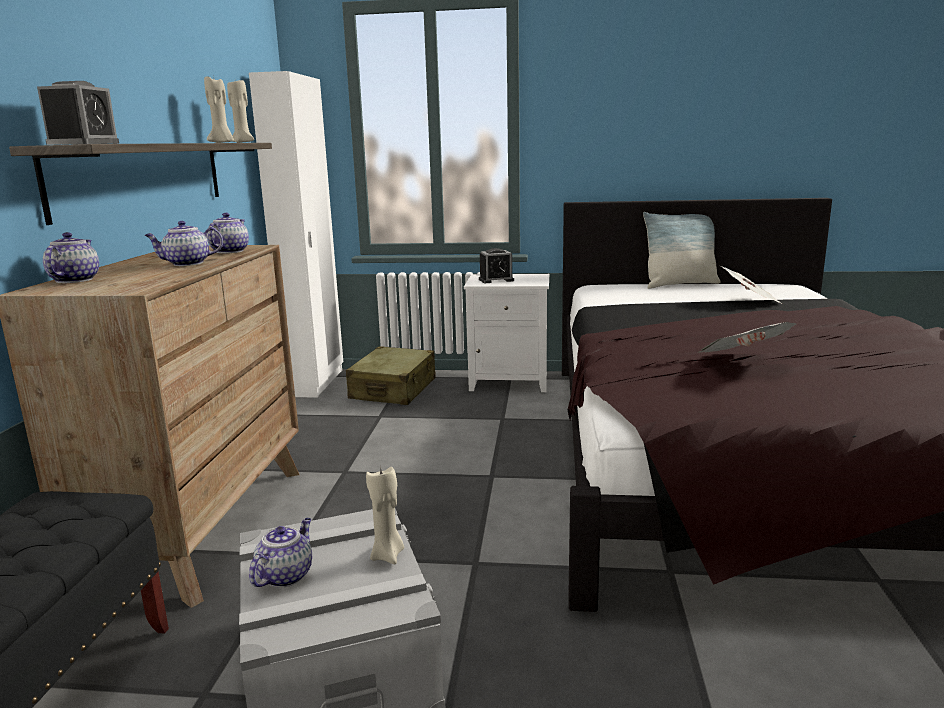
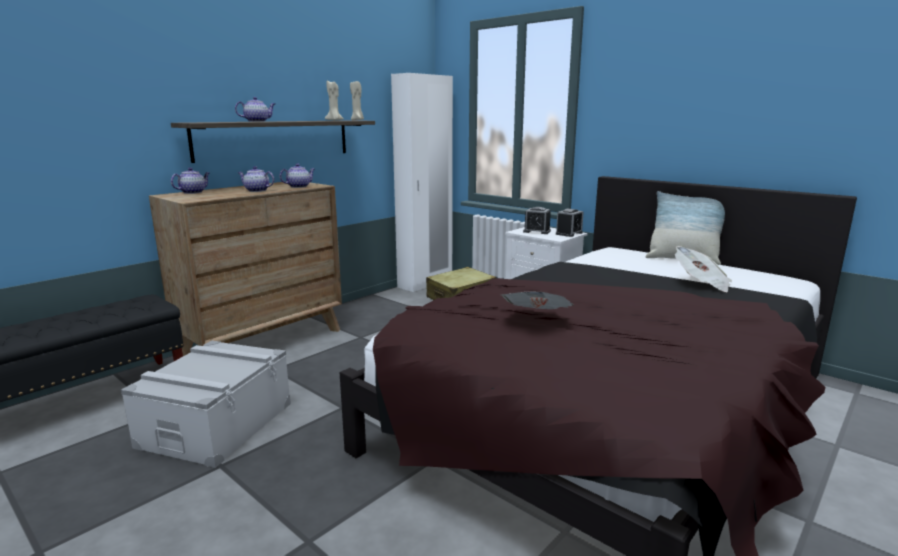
camera: 35 degrees right, 0 degrees up
alarm clock [37,81,119,145] -> alarm clock moved to [556,209,584,237]
teapot [249,518,312,587] -> teapot moved to [235,97,275,122]
beige candle [366,465,404,564] -> none

